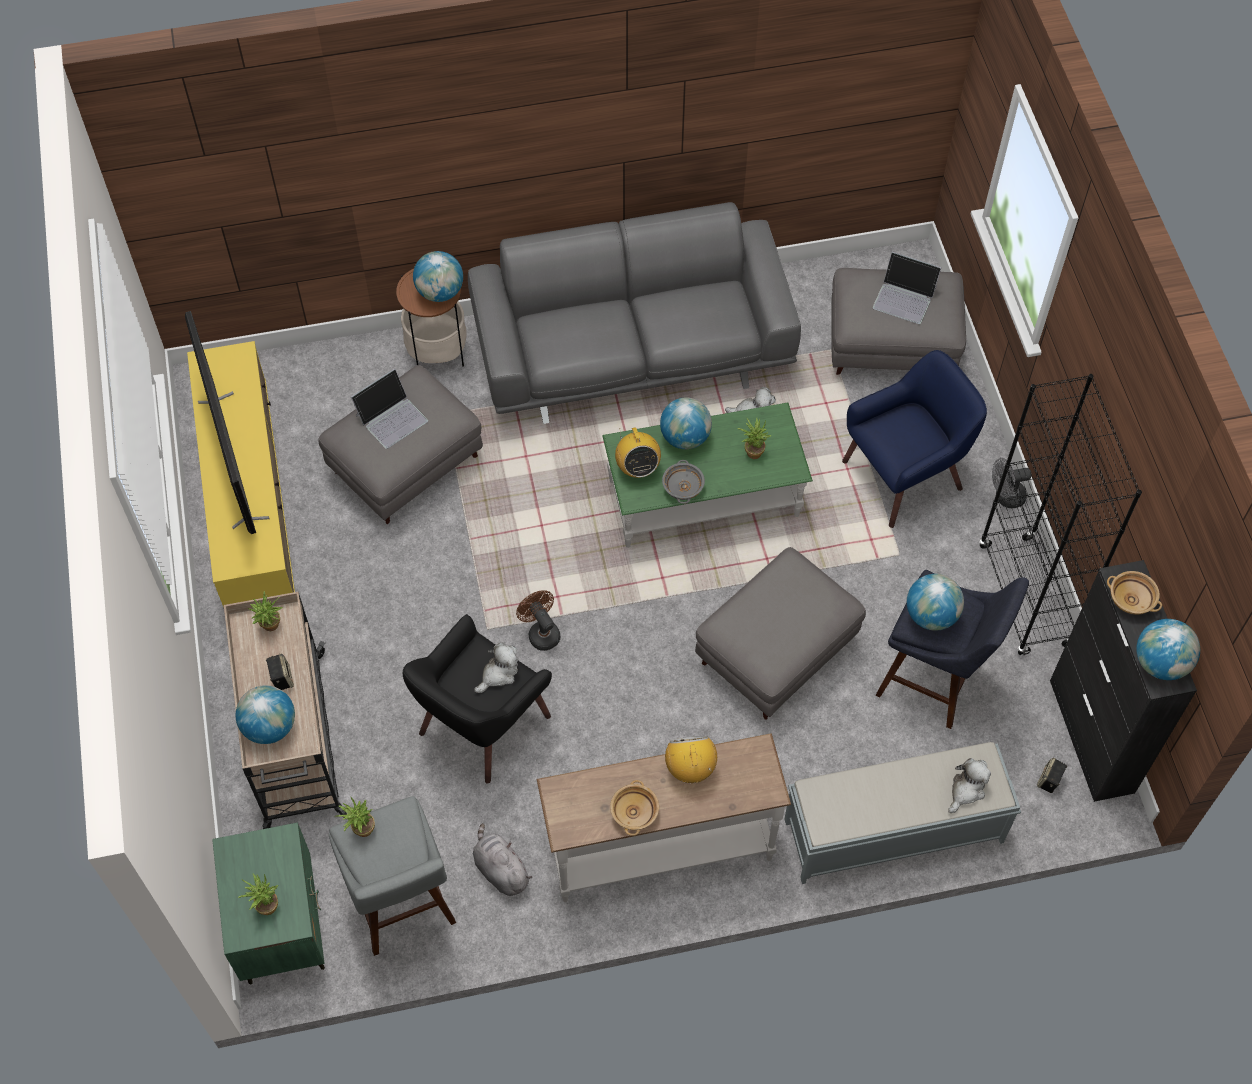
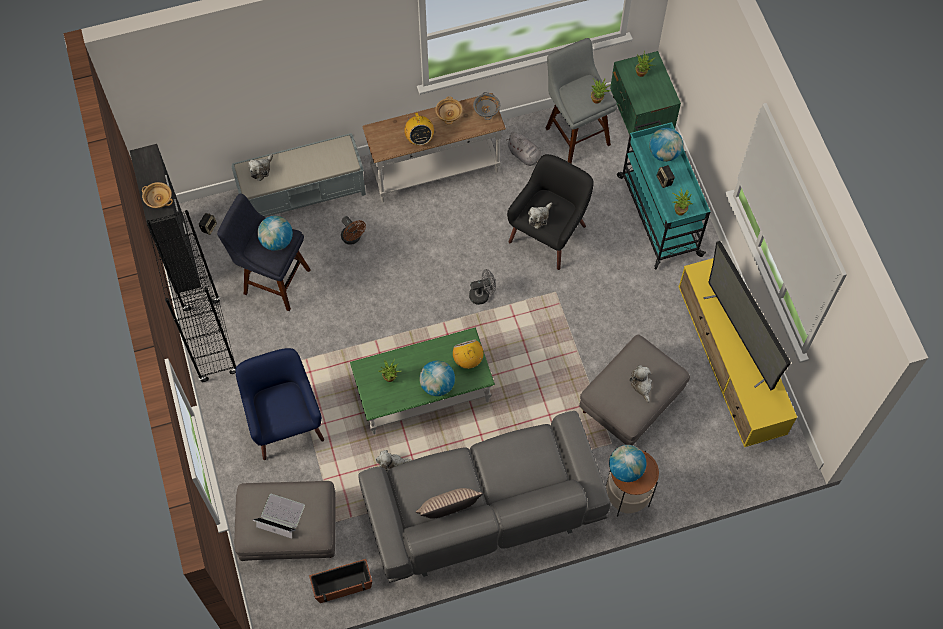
camera: 175 degrees right, 5 degrees up
beige cart [224,592,347,829] -> turquoise cart [617,120,711,269]
laptop [351,368,428,449] -> plush toy [629,365,652,403]
brown fan [516,590,560,651] -> brown fan moved to [341,216,366,245]
grey bowl [662,460,705,504] -> grey bowl moved to [473,92,500,120]
grey ottoman [695,547,866,720] -> none
blue armchair [842,350,987,528] -> blue armchair turned 105 degrees clockwise [235,348,324,460]
grey fan [992,458,1032,508] -> grey fan moved to [469,269,496,305]
globe [1136,619,1200,680] -> none
none -> planter [309,559,372,603]
none -> pillow [416,488,483,519]

